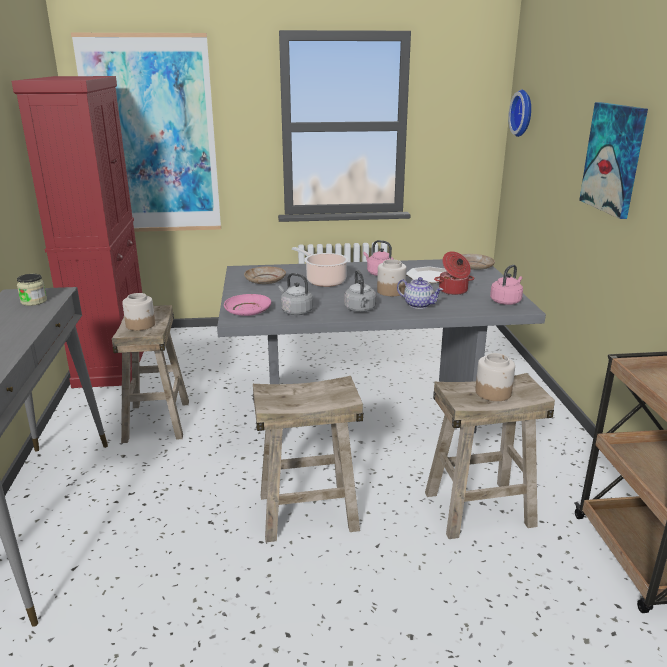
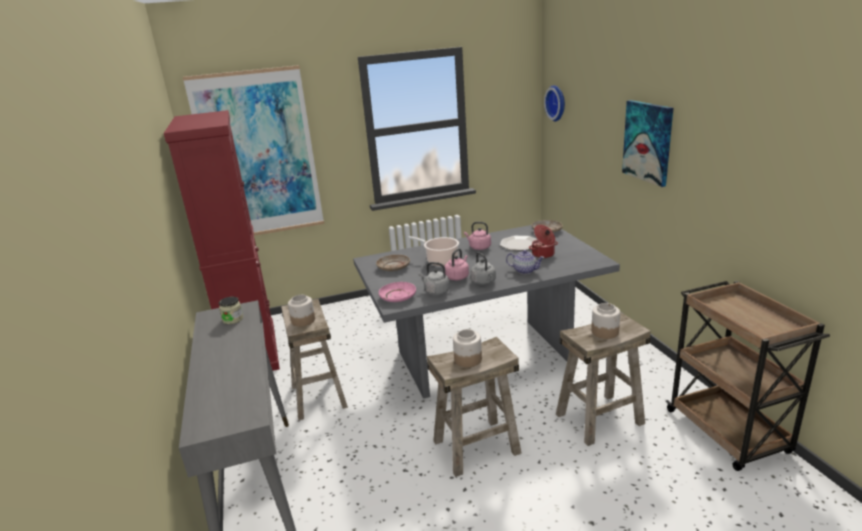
camera: 10 degrees left, 0 degrees up
jar [377,259,407,296] -> jar moved to [453,329,482,367]
pink kettle [490,265,523,305] -> pink kettle moved to [444,248,469,281]

